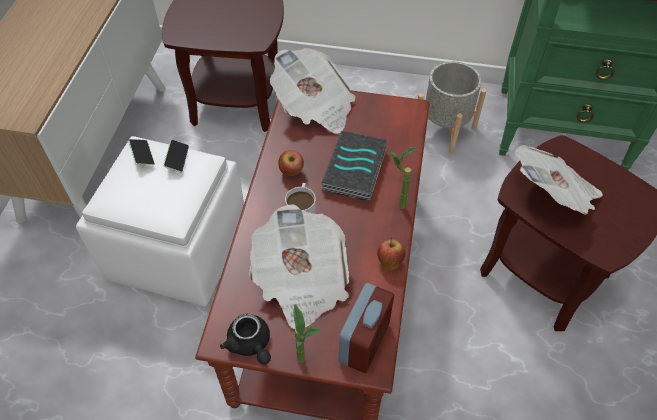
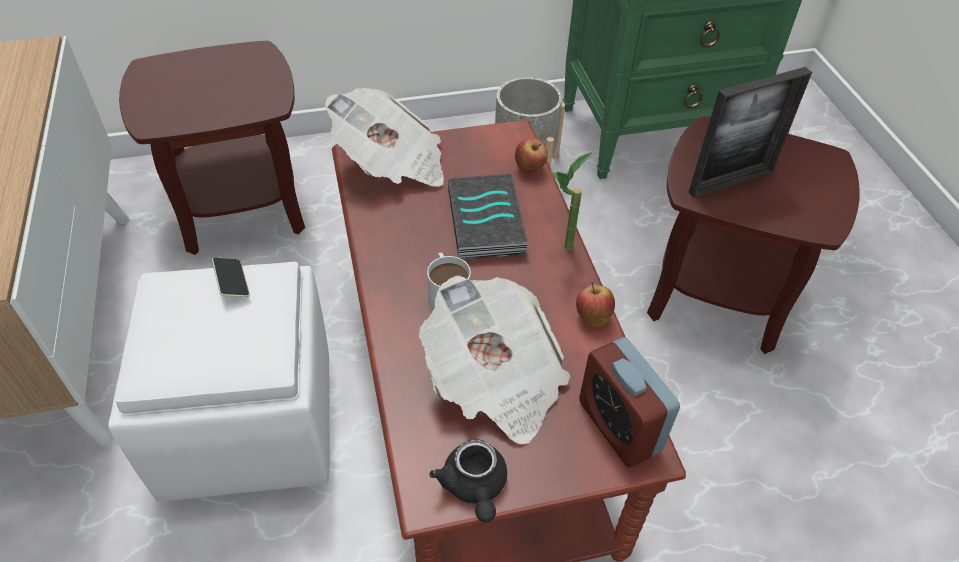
camera: 25 degrees left, 5 degrees down
phone [128,139,155,165] -> none
black teapot [220,314,271,364] -> black teapot turned 45 degrees clockwise [429,440,507,523]
apple [278,150,304,176] -> apple moved to [515,139,548,173]
potted plant [294,304,320,363] -> none
alarm clock [338,283,394,373] -> alarm clock turned 150 degrees clockwise [579,337,680,467]
newspaper [515,145,603,215] -> picture frame [689,67,812,198]

